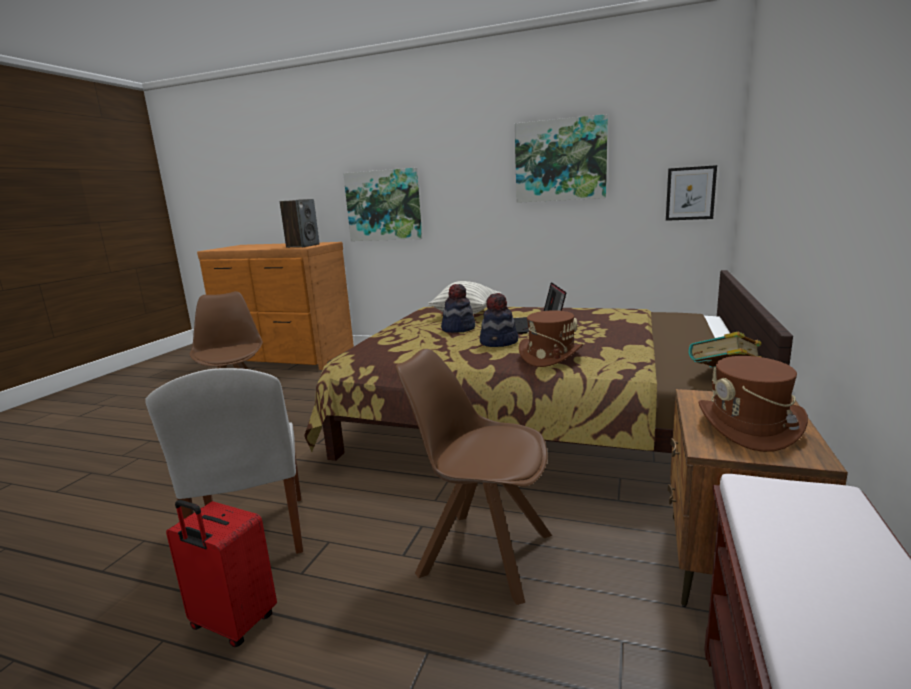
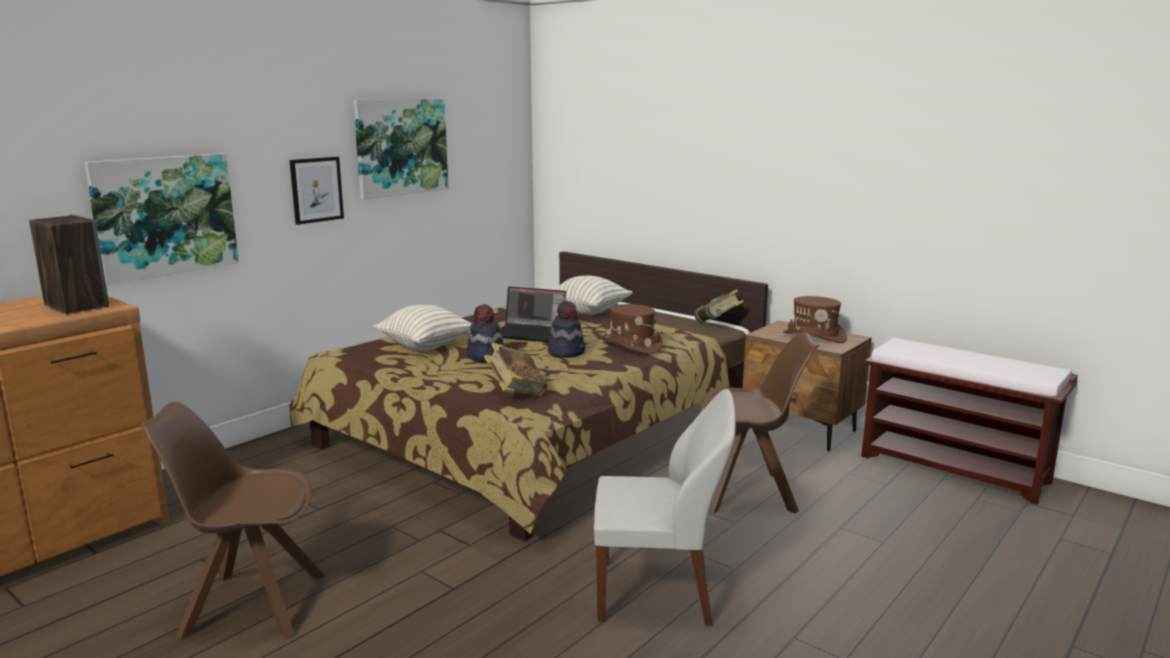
camera: 70 degrees left, 0 degrees up
red suitcase [166,500,277,647] -> none
brown chair [395,349,552,605] -> brown chair turned 135 degrees counterclockwise [700,332,819,514]
picture [666,165,717,221] -> picture moved to [290,157,344,225]
none -> book [484,343,548,396]
none -> pillow [554,276,633,315]

